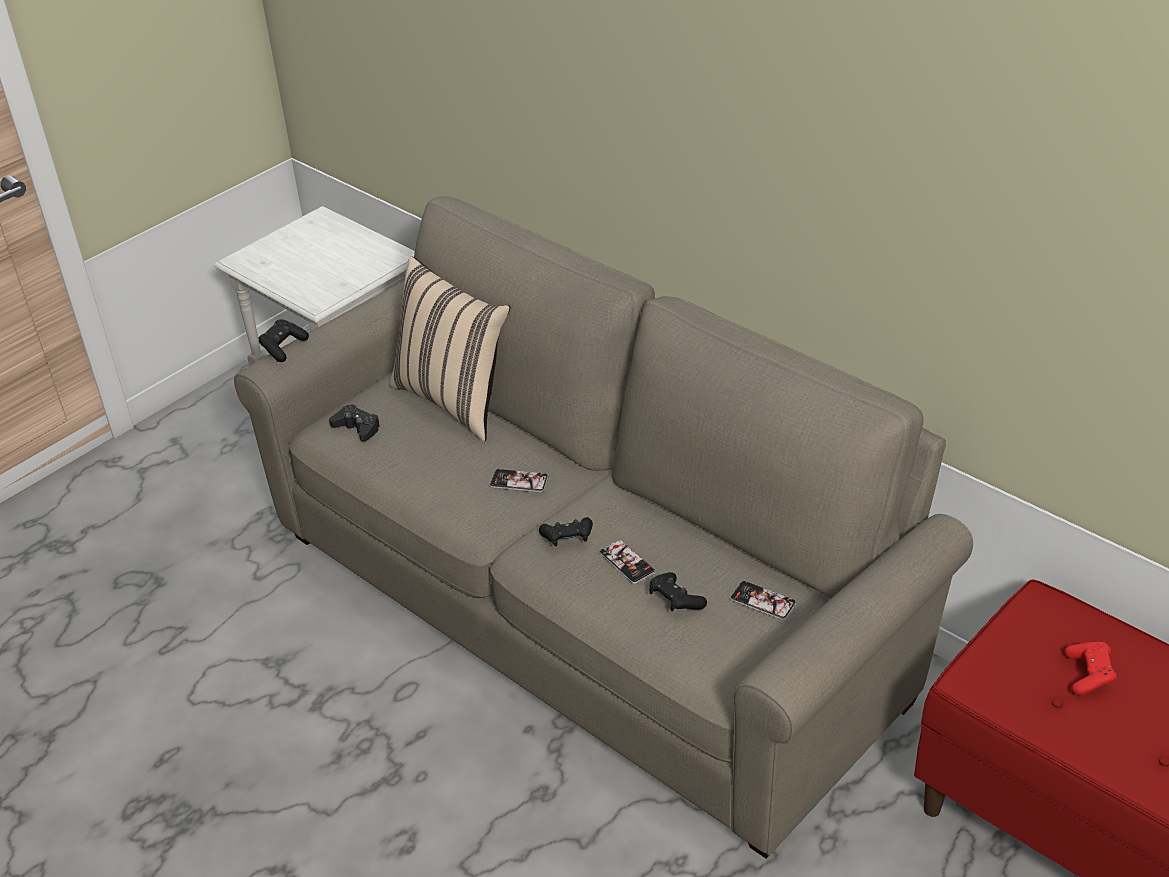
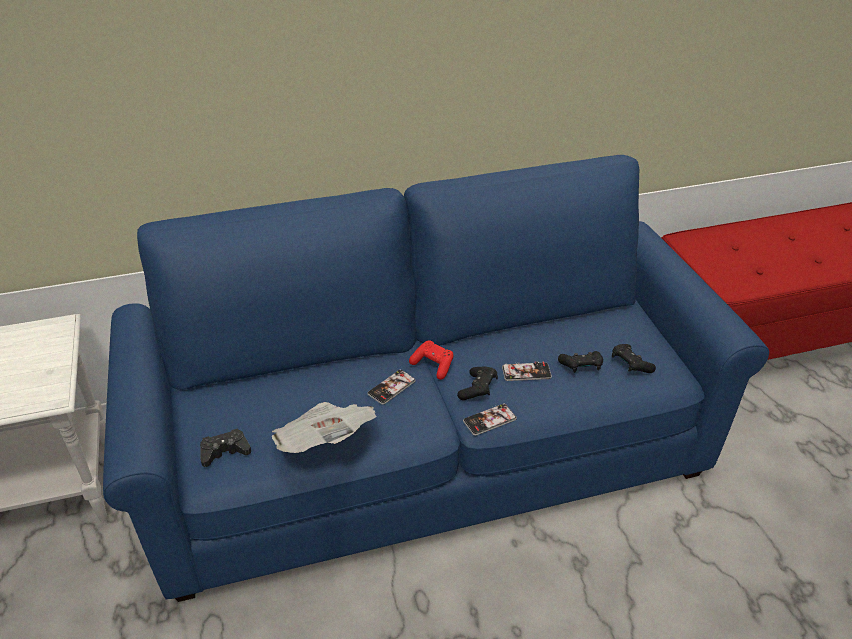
camera: 60 degrees left, 0 degrees up
beige sofa [234,196,973,859] -> blue sofa [103,155,769,602]
black game controller [259,319,309,362] -> black game controller moved to [612,344,656,373]
beige pillow [389,257,510,442] -> none
phone [730,581,796,620] -> phone moved to [463,403,517,436]
red game controller [1064,642,1116,695] -> red game controller moved to [409,340,453,380]
none -> newspaper [272,402,376,453]

